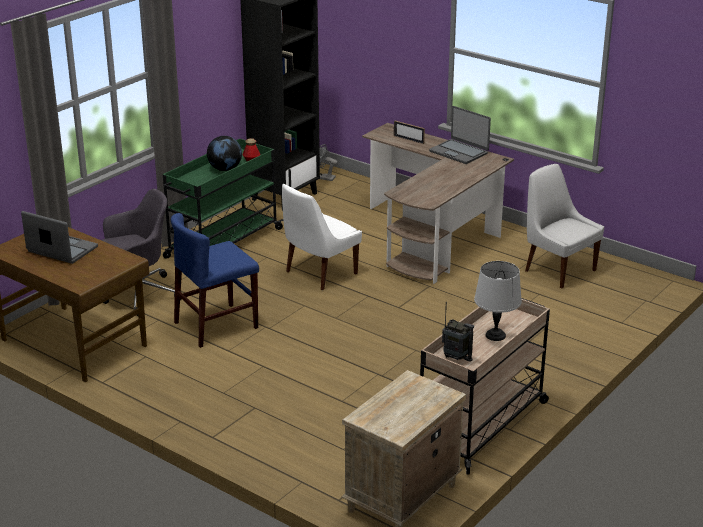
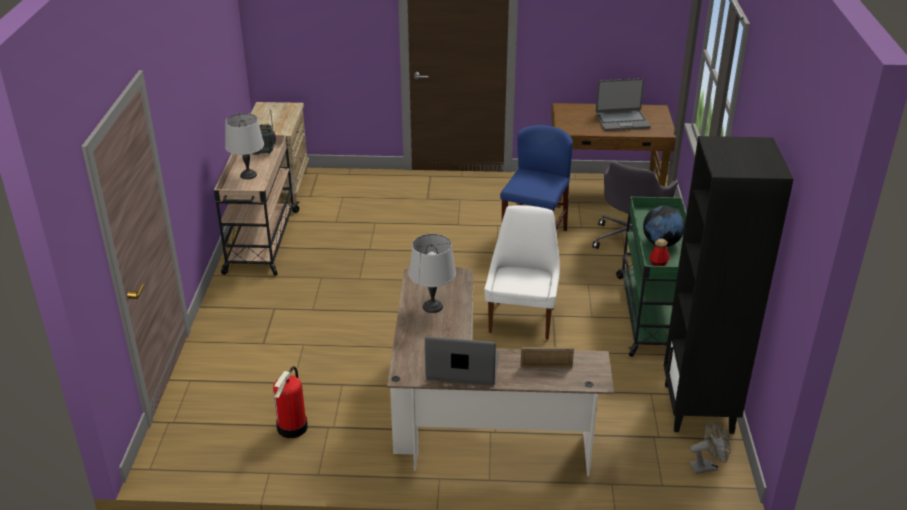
camera: 145 degrees right, 5 degrees up
white chair [525,164,604,288] -> fire extinguisher [273,366,308,438]
none -> grey table lamp [409,234,456,313]

